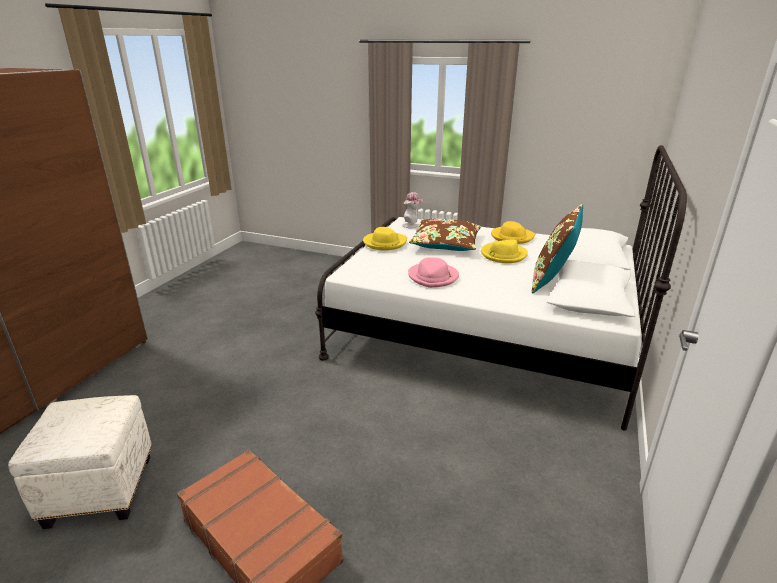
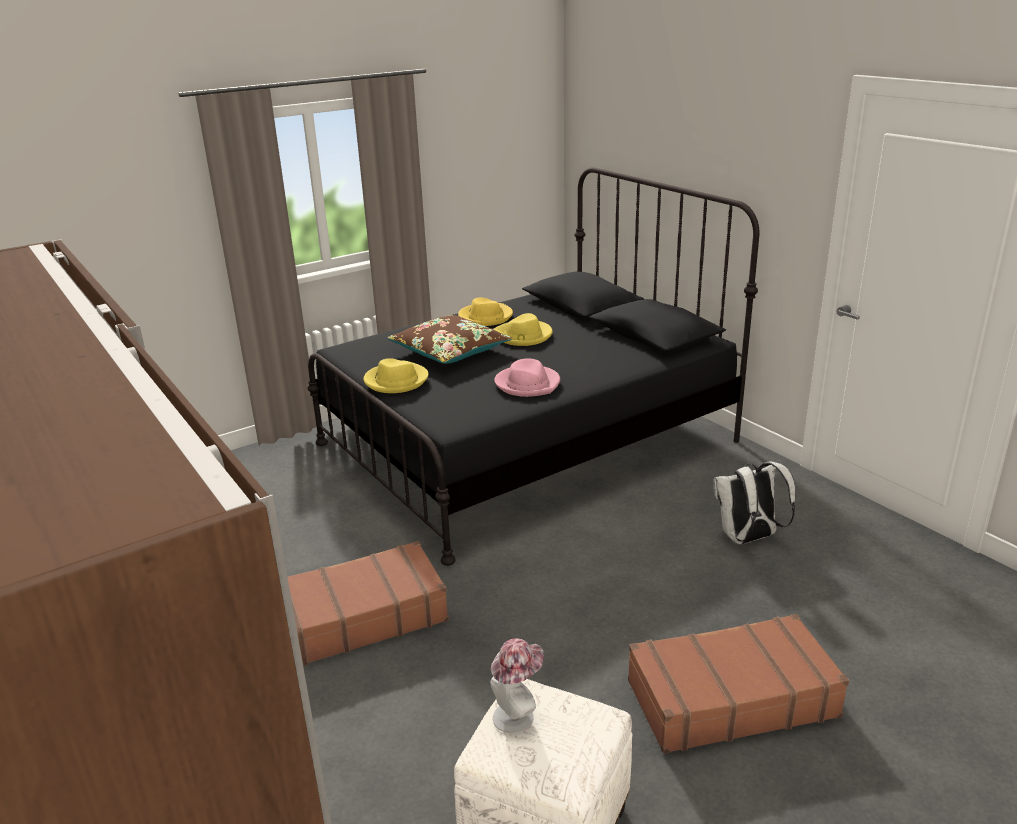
camera: 55 degrees left, 0 degrees up
white bed [315,145,687,431] -> black bed [308,167,760,566]
hat [403,192,423,228] -> hat moved to [490,638,544,734]
brown pillow [532,204,583,293] -> none
none -> brown suitcase [287,541,449,666]
none -> white backpack [713,461,795,544]

